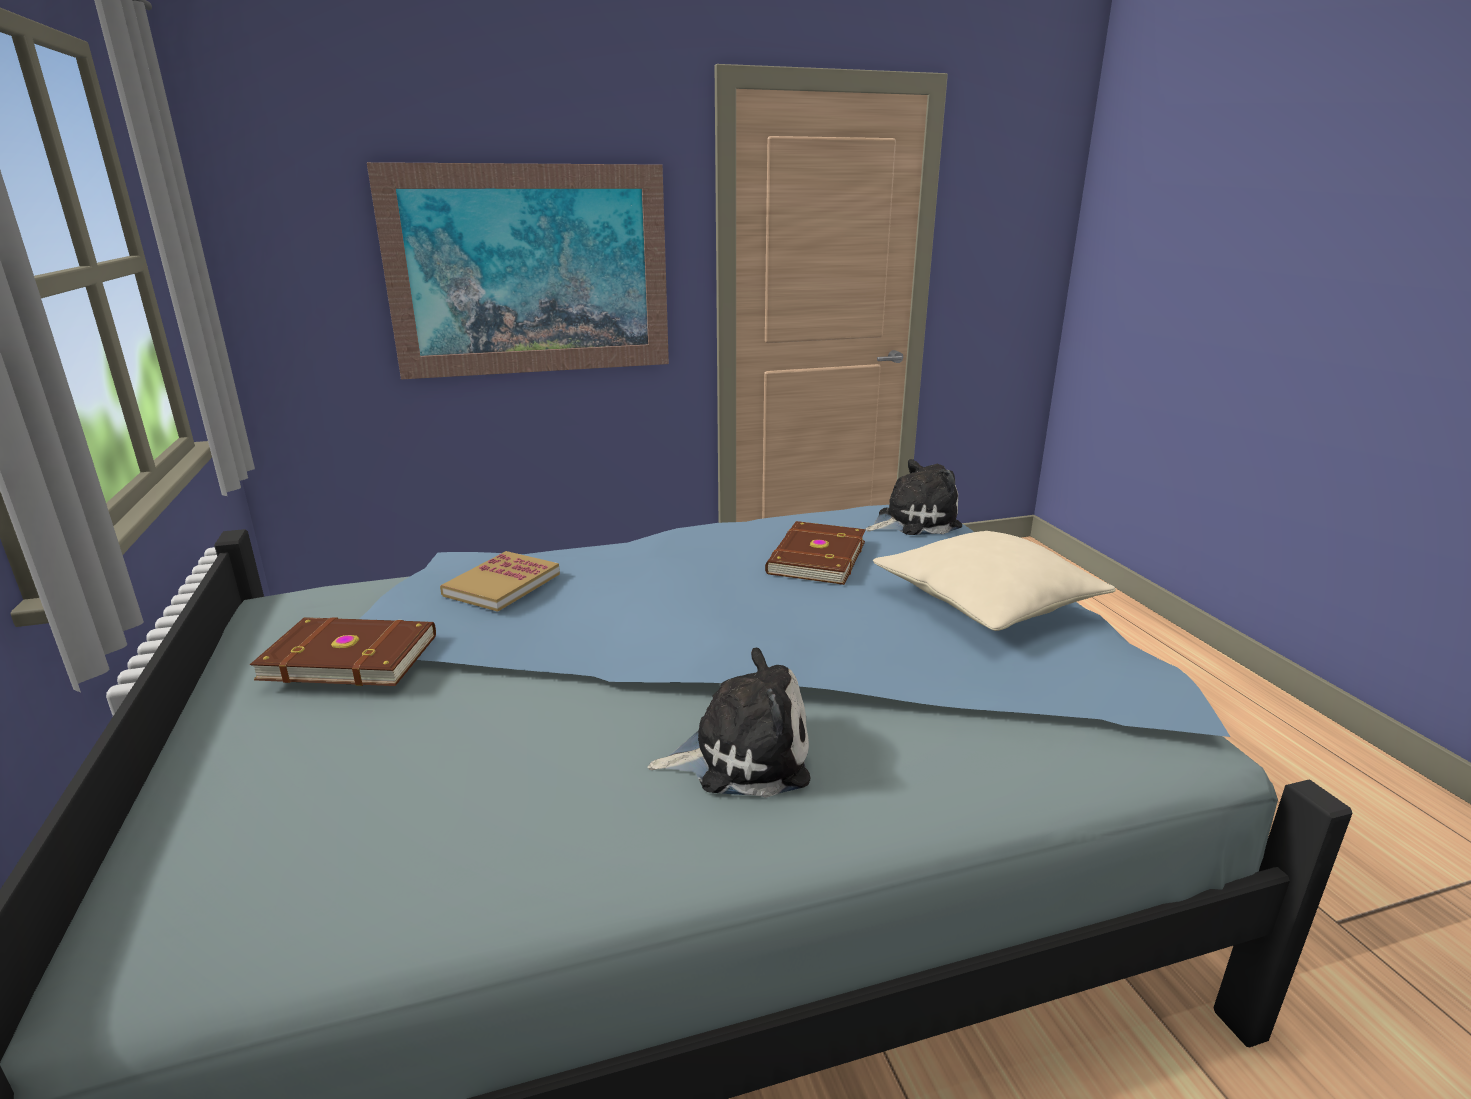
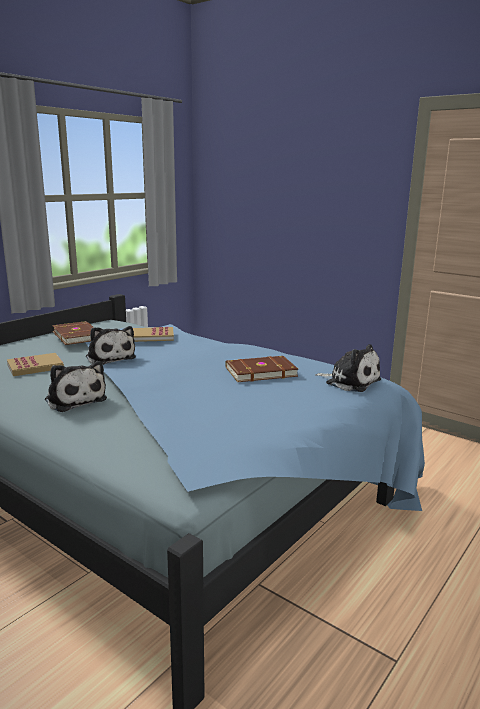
camera: 55 degrees right, 5 degrees down
picture [367,162,669,379] -> none
beige pillow [873,531,1116,631] -> none
none -> book [7,353,64,376]
none -> plush toy [86,326,136,365]

